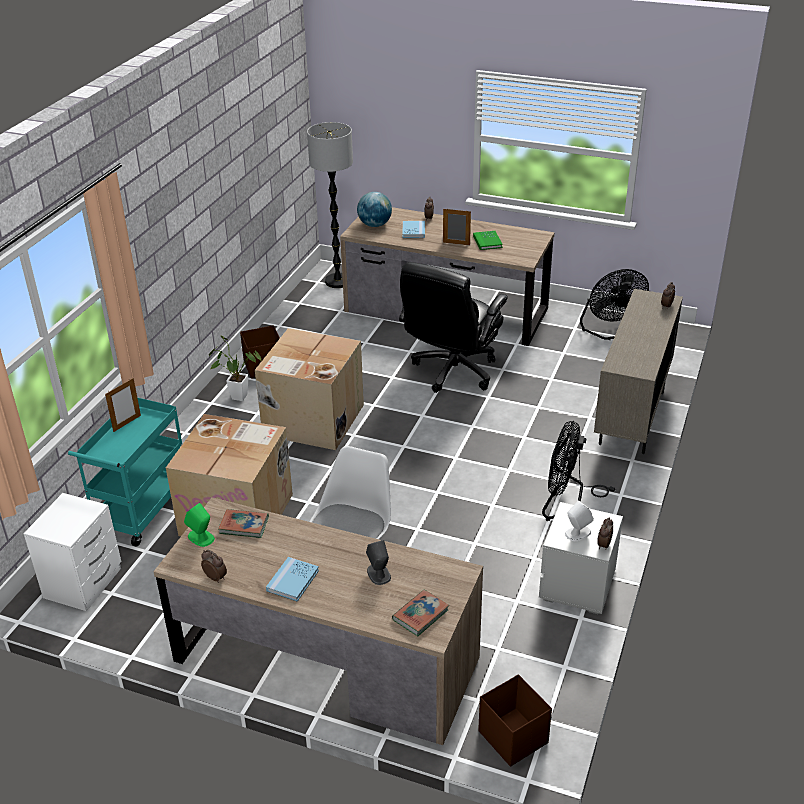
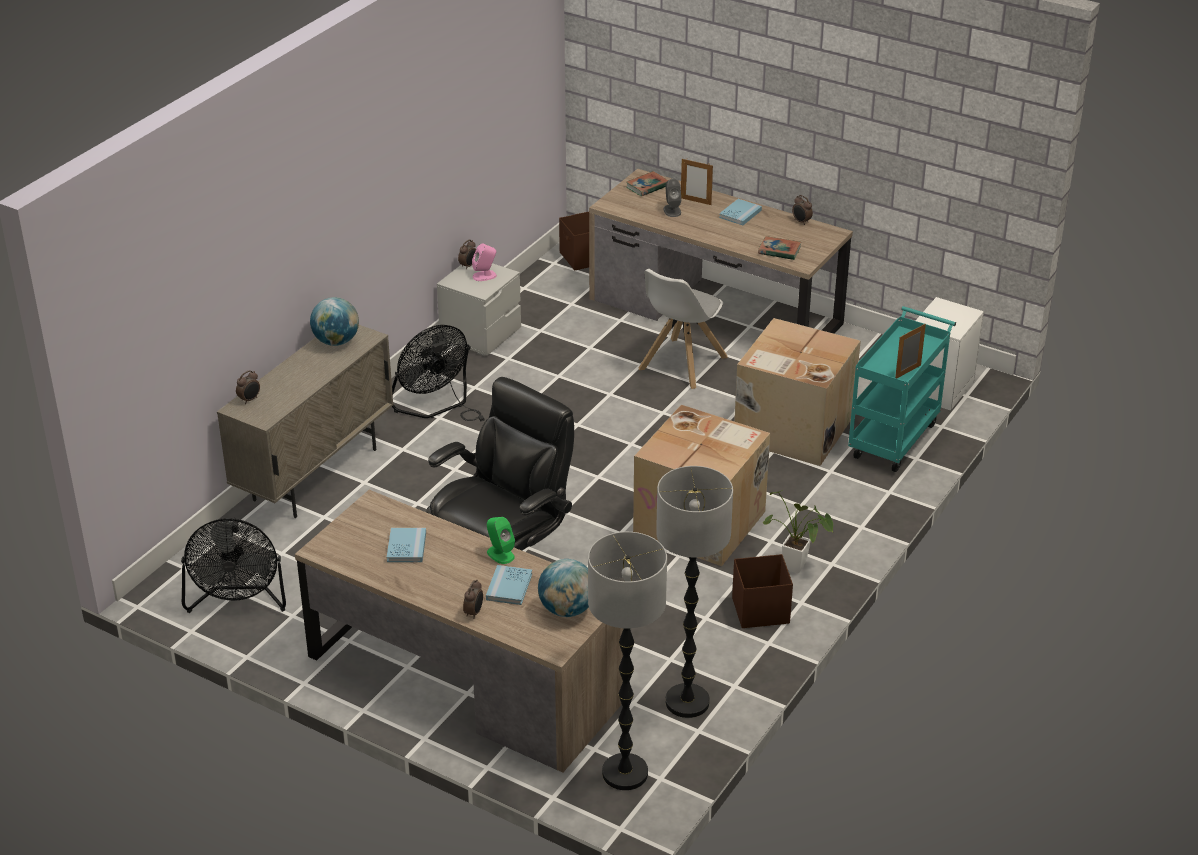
camera: 170 degrees left, 0 degrees up
green speaker [184,503,215,547] -> green speaker moved to [487,517,515,564]
picture frame [443,209,471,245] -> picture frame moved to [681,159,713,205]
green book [473,231,503,250] -> blue book [387,528,426,562]
black fan [542,421,616,521] -> black fan turned 150 degrees counterclockwise [392,325,484,421]
white speaker [565,500,594,541] -> pink speaker [472,243,497,281]
none -> globe [310,297,359,346]
none -> floor lamp [656,466,733,718]

